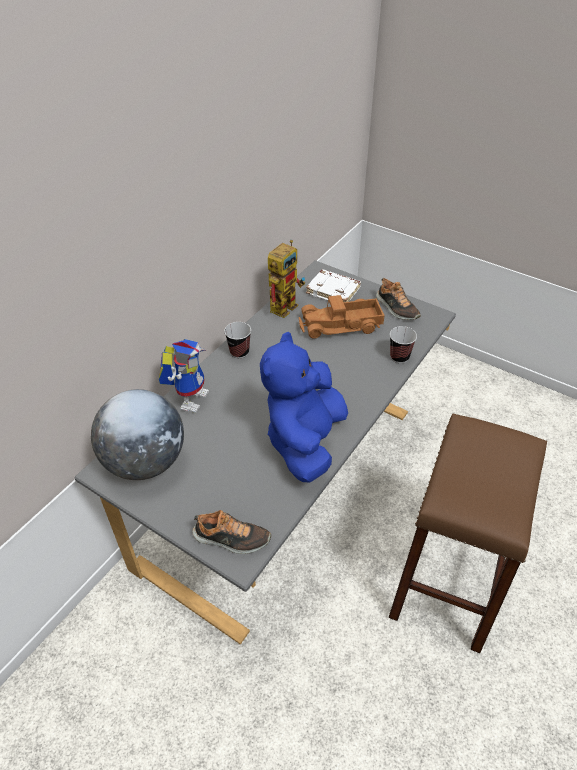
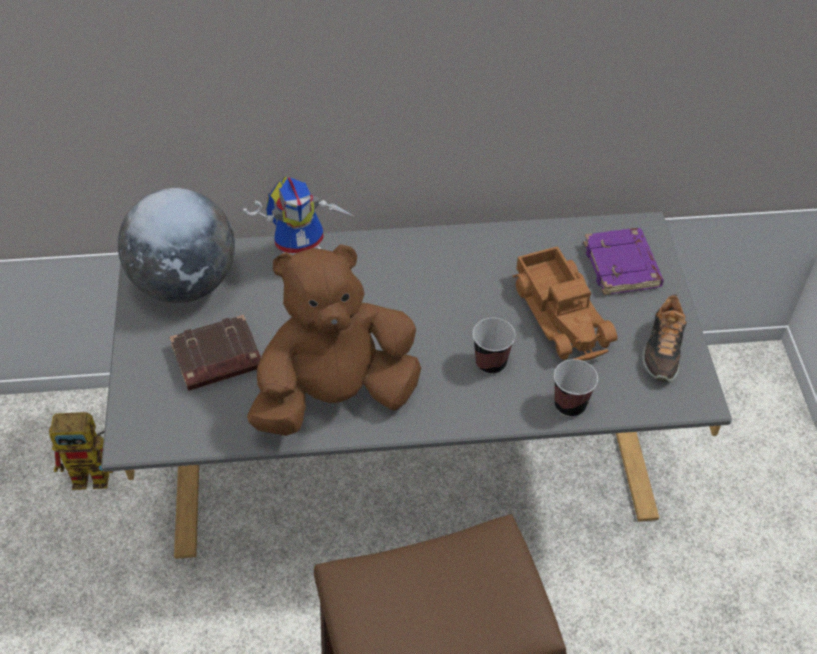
camera: 50 degrees right, 5 degrees up
shoe [192,510,271,554] -> none
cup [224,322,251,358] -> cup moved to [473,318,515,374]
blue plush toy [260,332,348,483] -> brown plush toy [247,244,421,436]
toy robot [268,240,305,318] -> toy robot moved to [49,412,113,490]
toy truck [299,295,385,339] -> toy truck turned 150 degrees counterclockwise [512,246,617,361]
white book [306,269,361,302] -> purple book [583,228,664,295]
none -> brown book [169,315,261,391]

